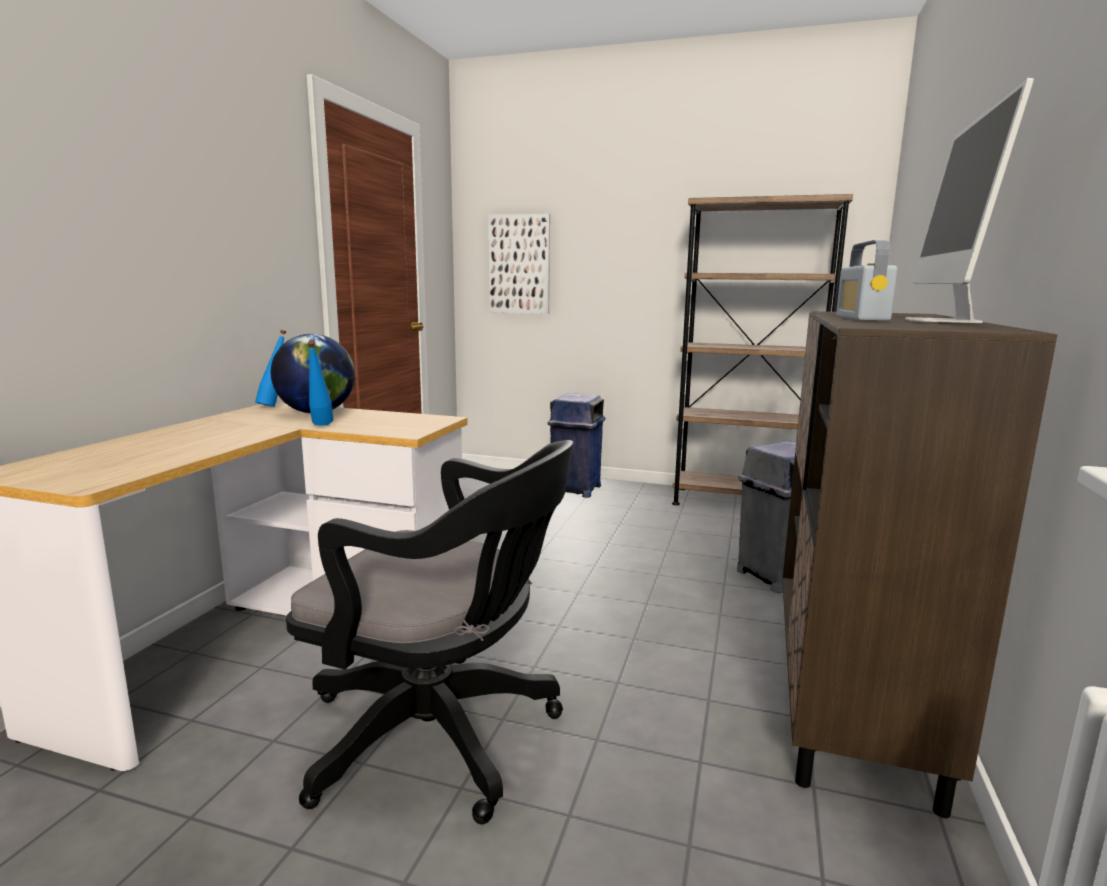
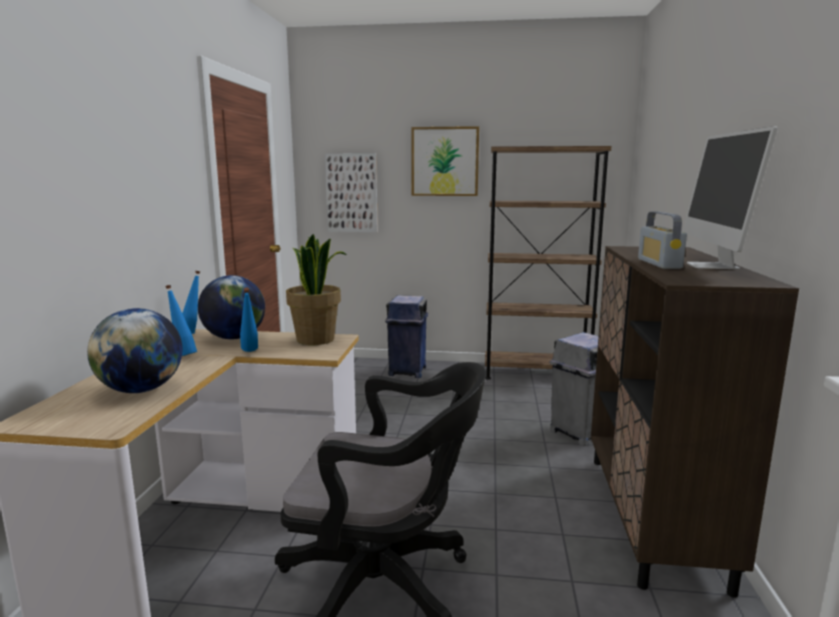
camera: 10 degrees left, 0 degrees up
none -> globe [87,308,182,393]
none -> blue bottle [165,285,197,356]
none -> potted plant [286,234,347,345]
none -> picture [411,126,479,196]

